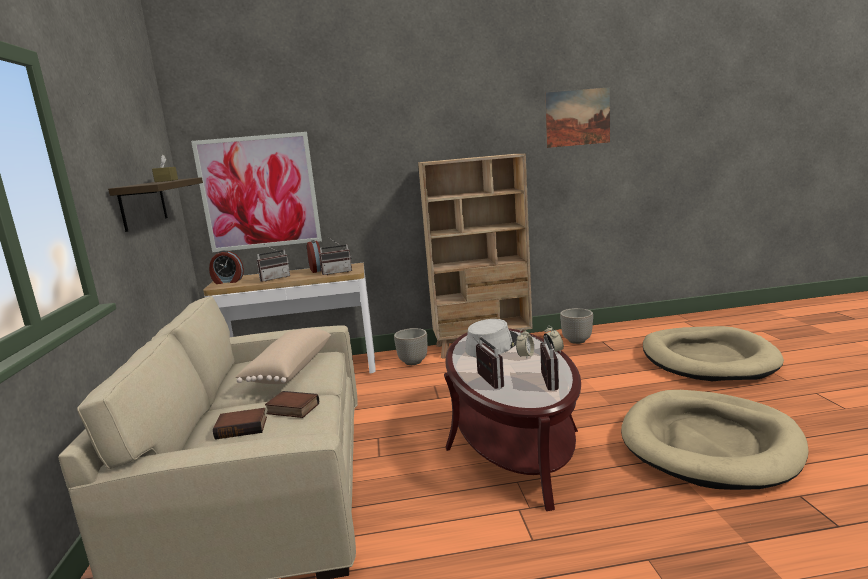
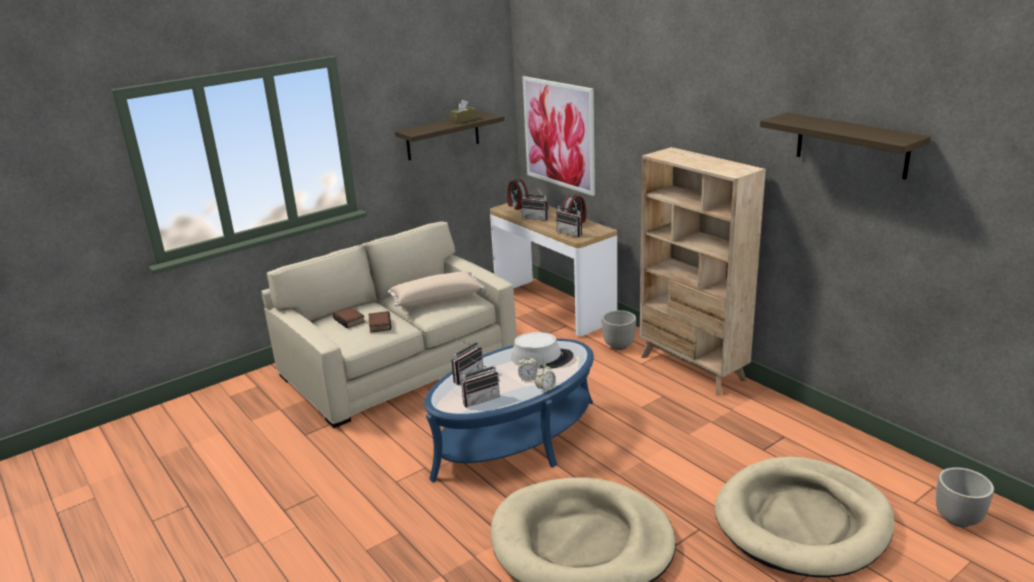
camera: 60 degrees right, 10 degrees up
brown coffee table [444,328,581,511] -> blue coffee table [424,339,594,482]
picture [545,87,610,148] -> shelf [760,113,931,180]
planter [560,308,593,344] -> planter moved to [936,467,994,527]

